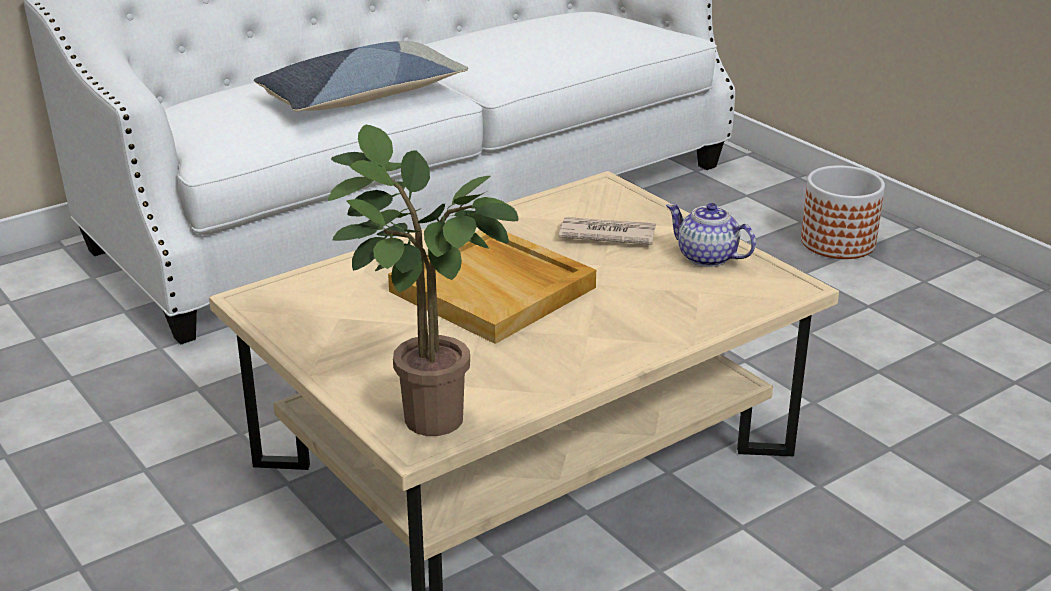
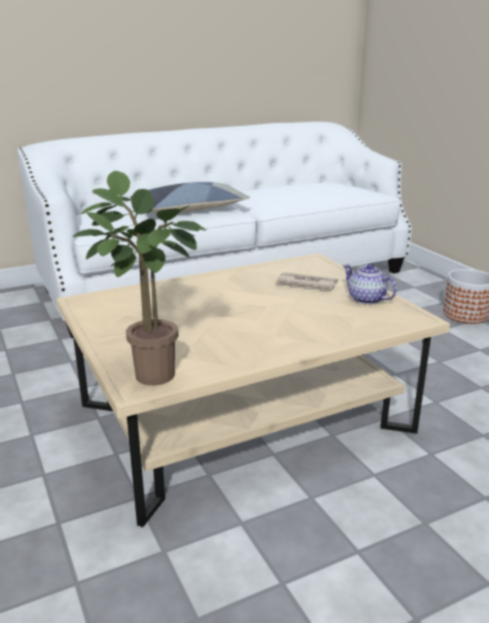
camera: 10 degrees right, 5 degrees down
beige tray [388,230,596,344] -> none

